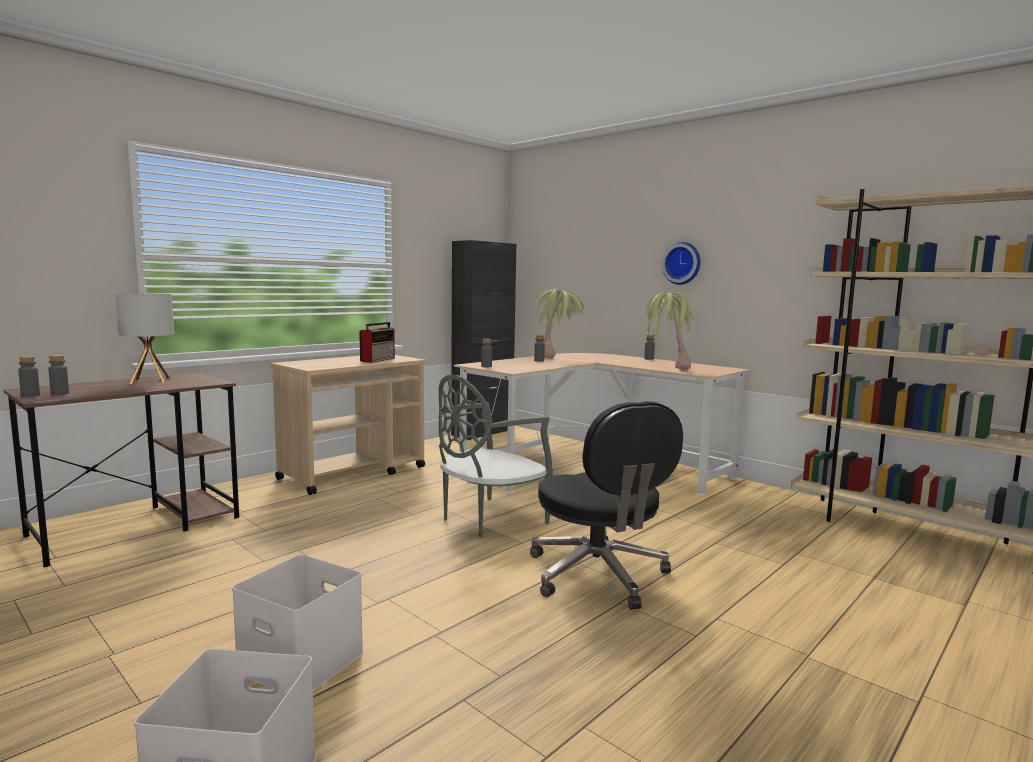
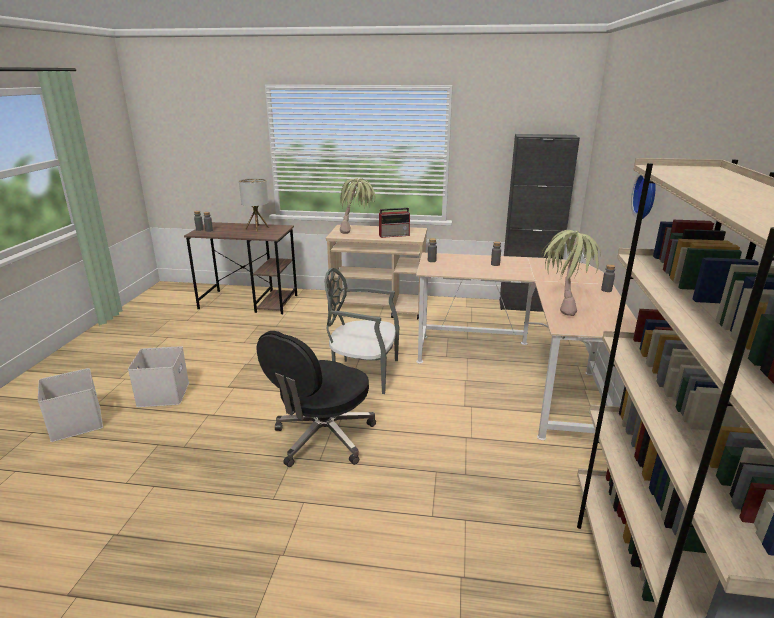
camera: 55 degrees right, 15 degrees up
potted plant [535,289,584,359] -> potted plant moved to [340,178,375,234]

